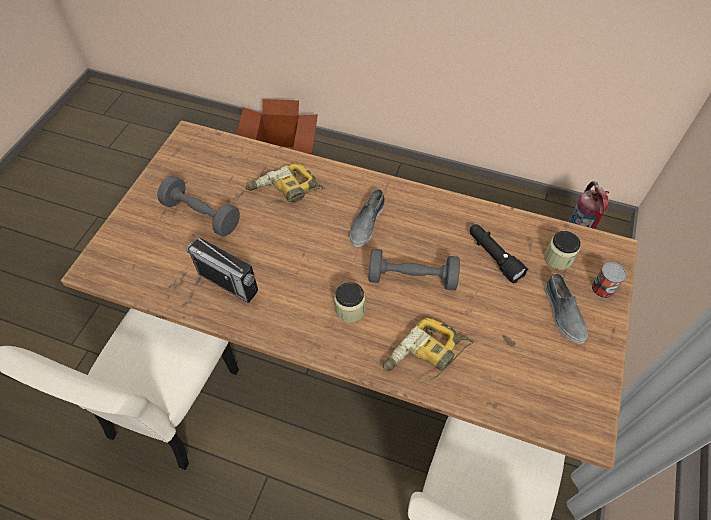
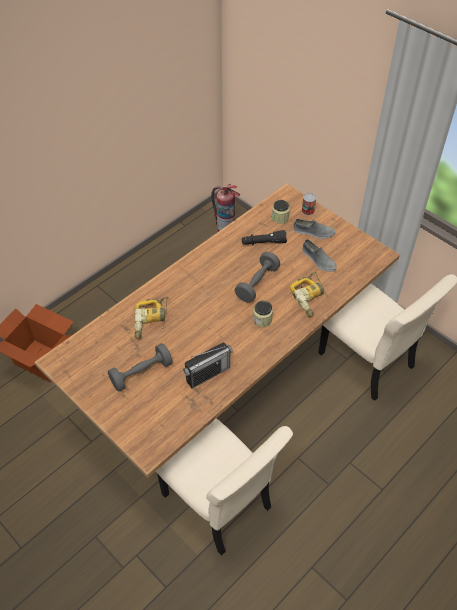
camera: 65 degrees left, 5 degrees down
grey shoe [350,189,385,247] -> grey shoe moved to [302,239,337,272]

